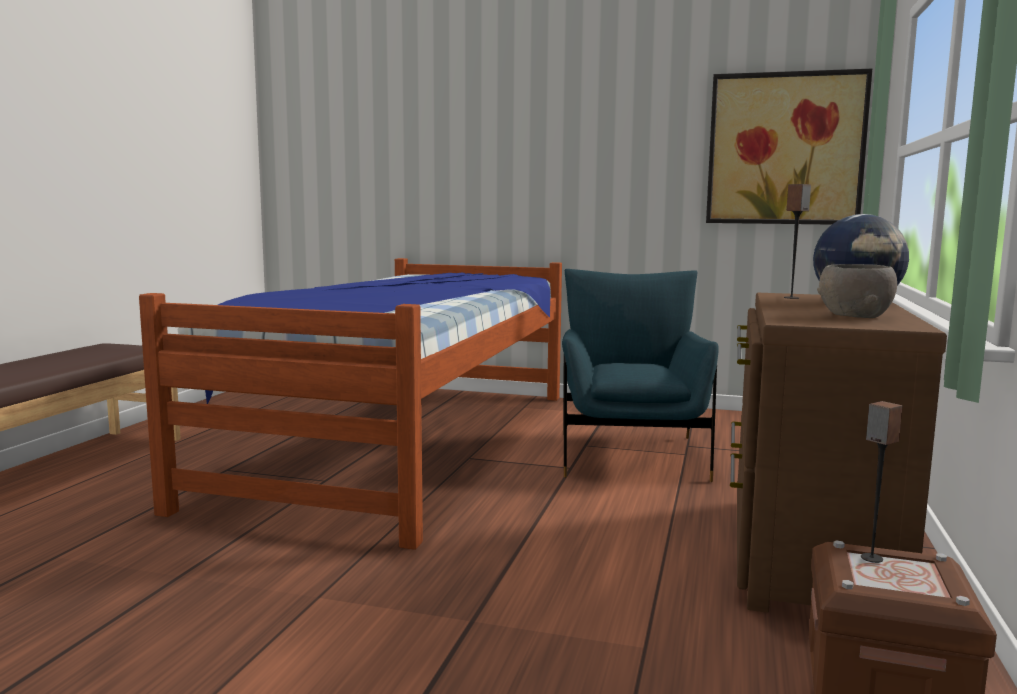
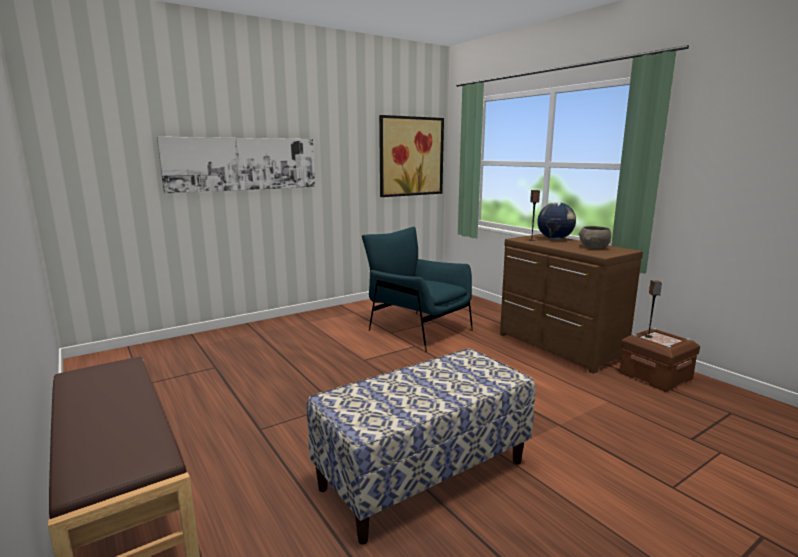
camera: 50 degrees left, 5 degrees up
bed [139,258,562,550] -> none
none -> picture [157,137,315,194]
none -> bench [307,348,535,544]

